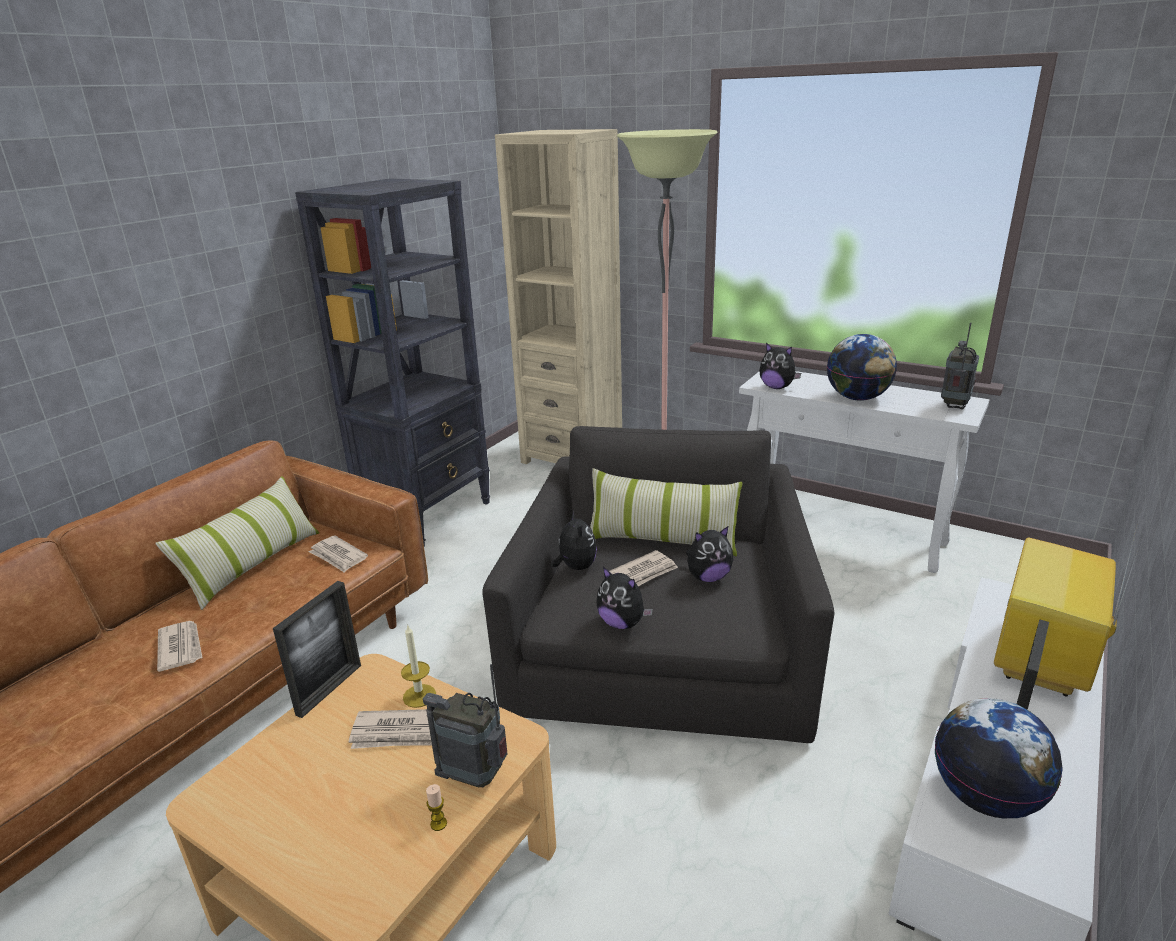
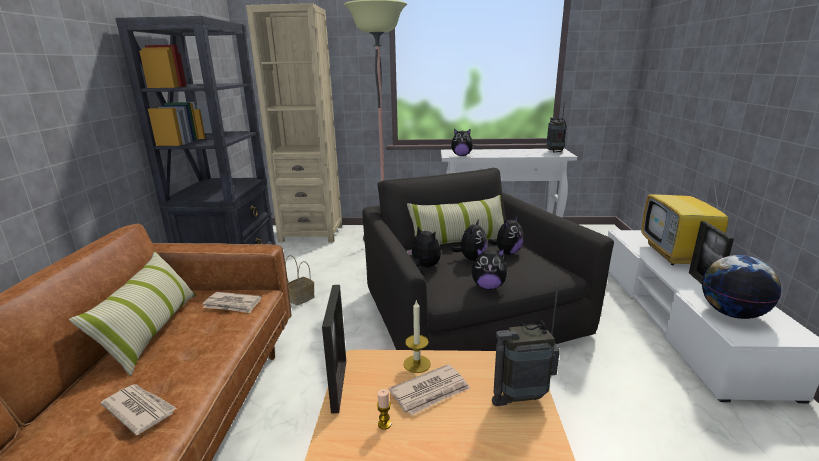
camera: 30 degrees left, 5 degrees down
candle [426,784,447,831] -> candle moved to [377,389,391,430]
newspaper [609,550,678,586] -> plush toy [451,219,487,261]
globe [827,334,897,401] -> none
none -> basket [285,255,315,306]

